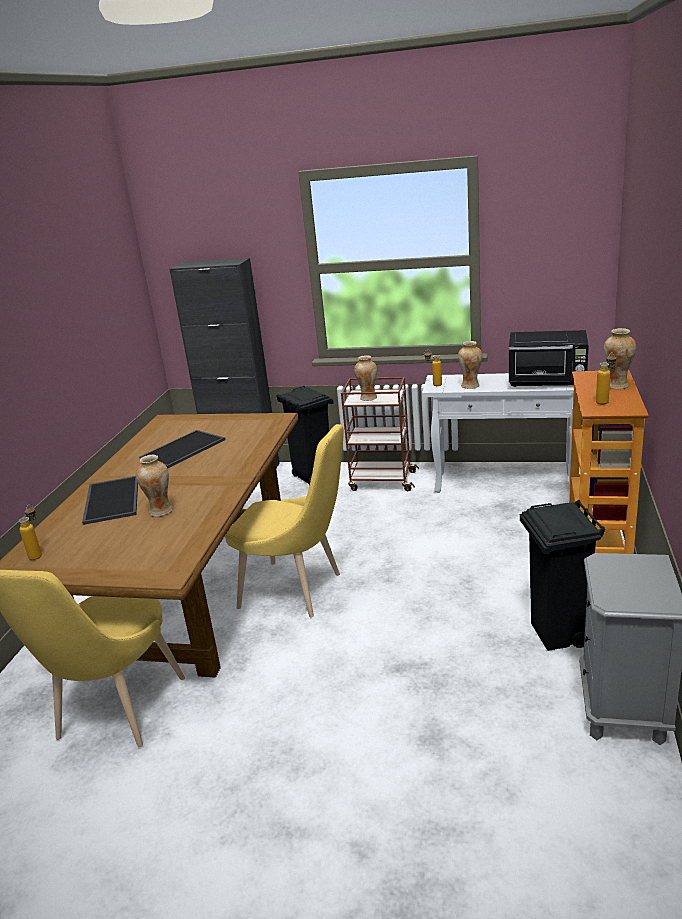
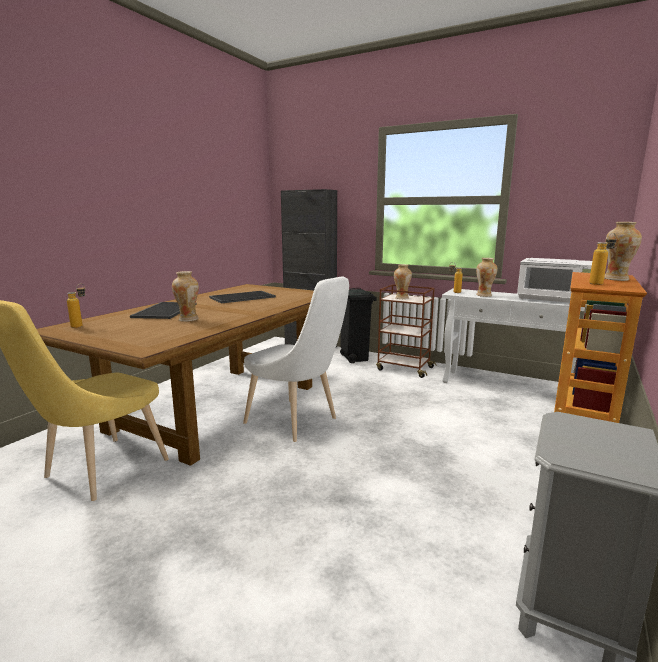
camera: 15 degrees right, 10 degrees down
yellow chair [225,424,344,617] -> white chair [243,276,349,442]
black microwave [509,330,589,387] -> white microwave [517,258,592,303]
black trash can [520,500,605,651] -> none

